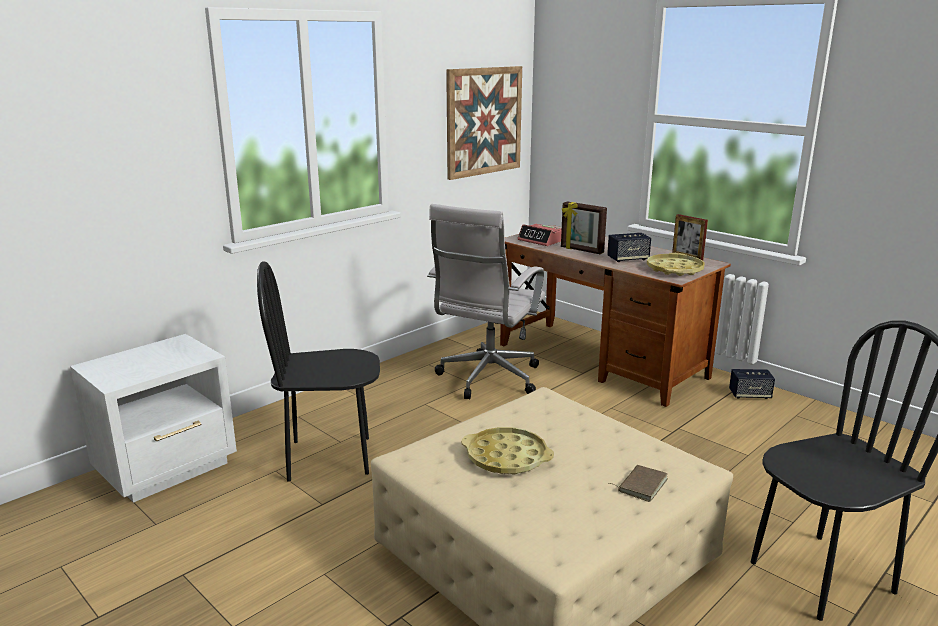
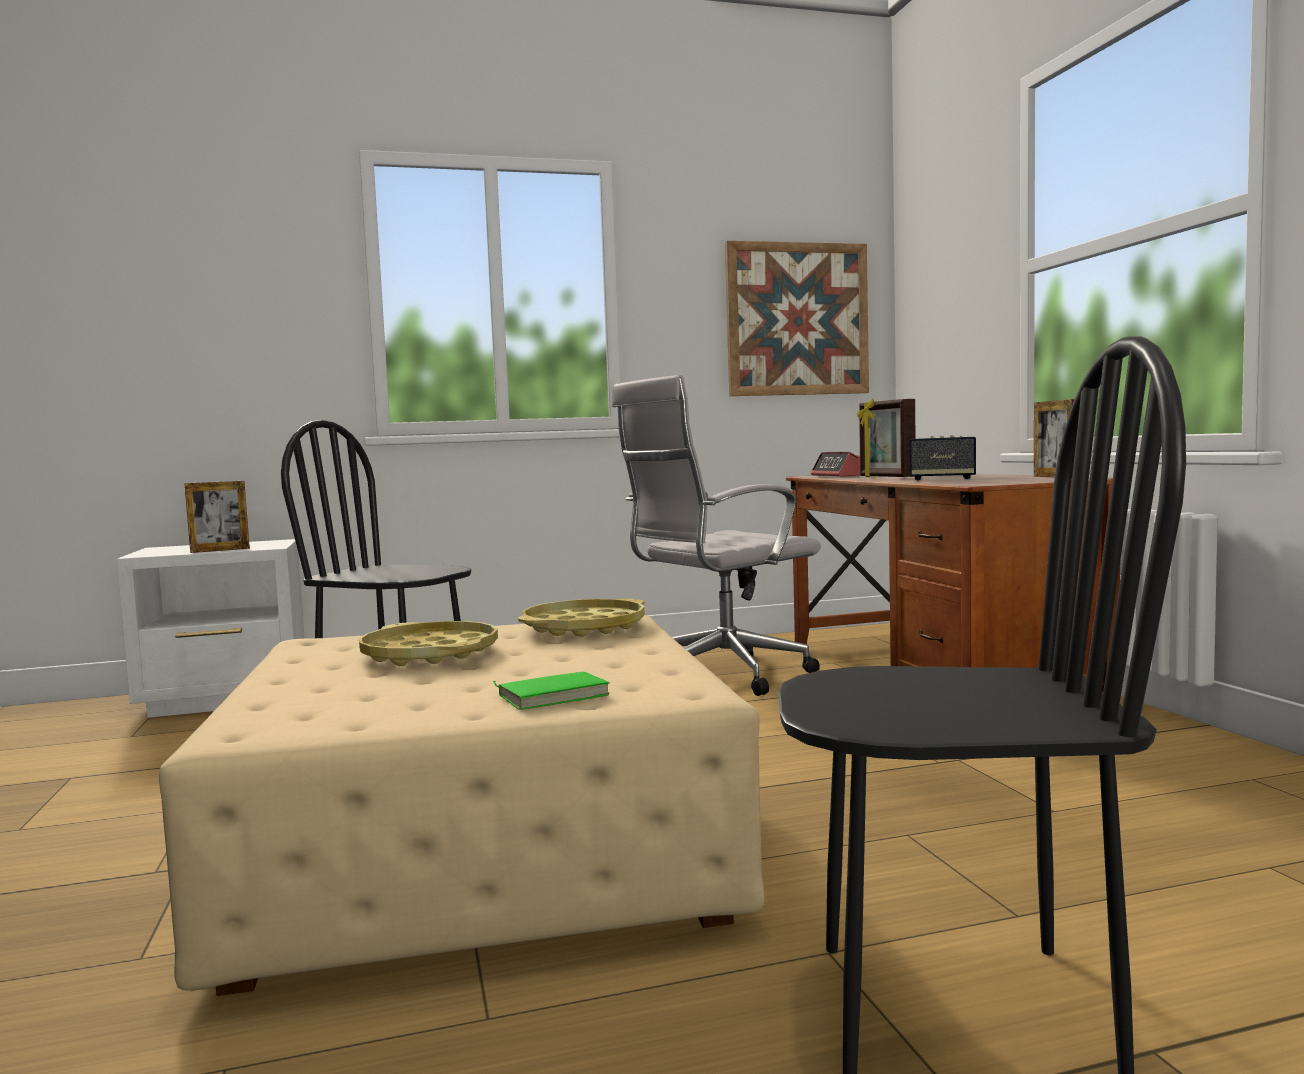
camera: 30 degrees right, 15 degrees down
brown book [609,465,668,502] -> green book [493,672,610,710]
yellow tray [647,253,705,276] -> yellow tray moved to [518,599,645,637]
speaker [729,369,775,399] -> none
none -> picture frame [184,481,250,553]

